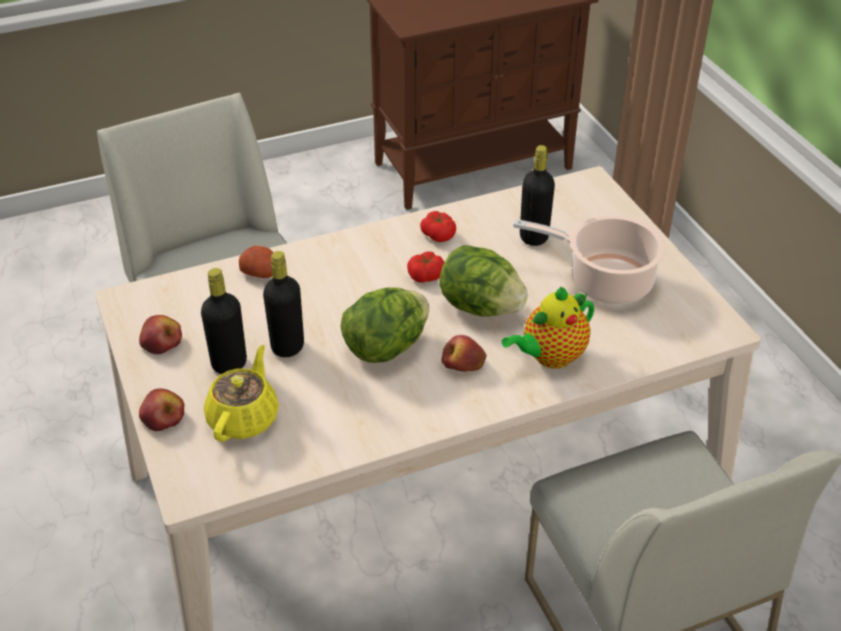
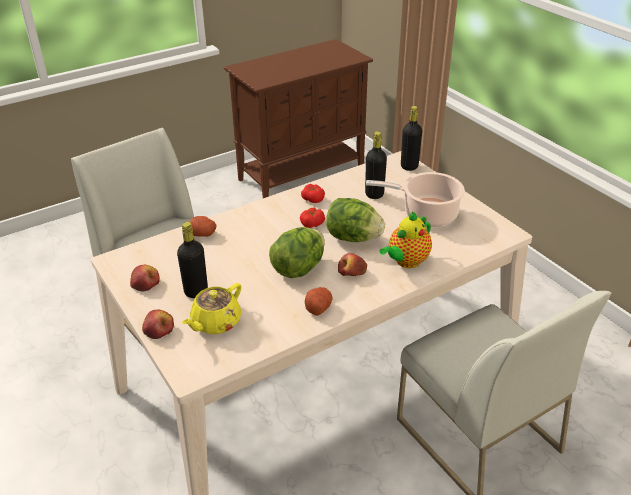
camera: 10 degrees left, 5 degrees down
yellow teapot [204,345,279,442] -> yellow teapot turned 150 degrees counterclockwise [182,283,241,334]
black bottle [263,251,304,357] -> black bottle moved to [401,106,422,171]
none -> potato [305,287,333,316]

